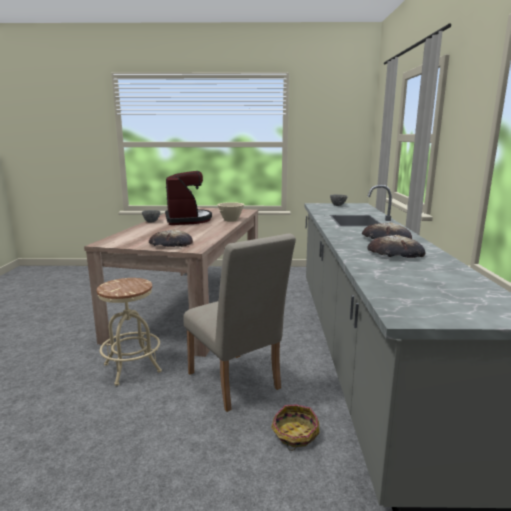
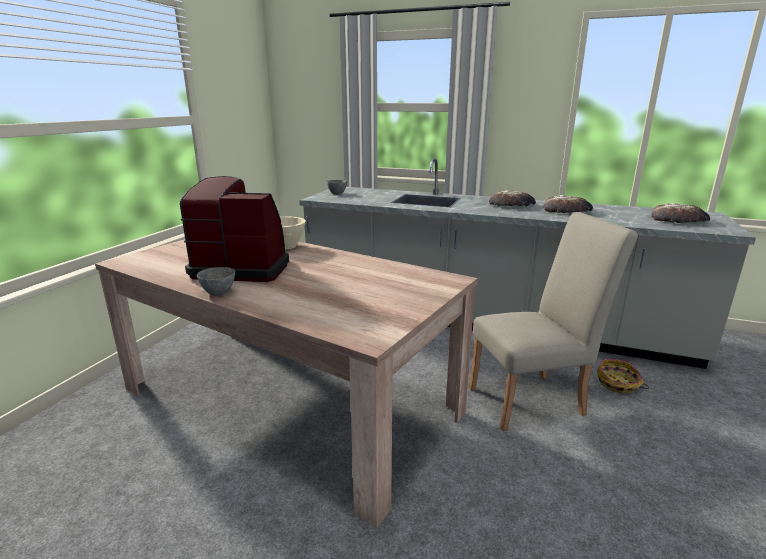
camera: 70 degrees left, 5 degrees up
beige stool [97,278,162,386] -> none
bread [149,229,193,247] -> bread moved to [652,203,710,223]

